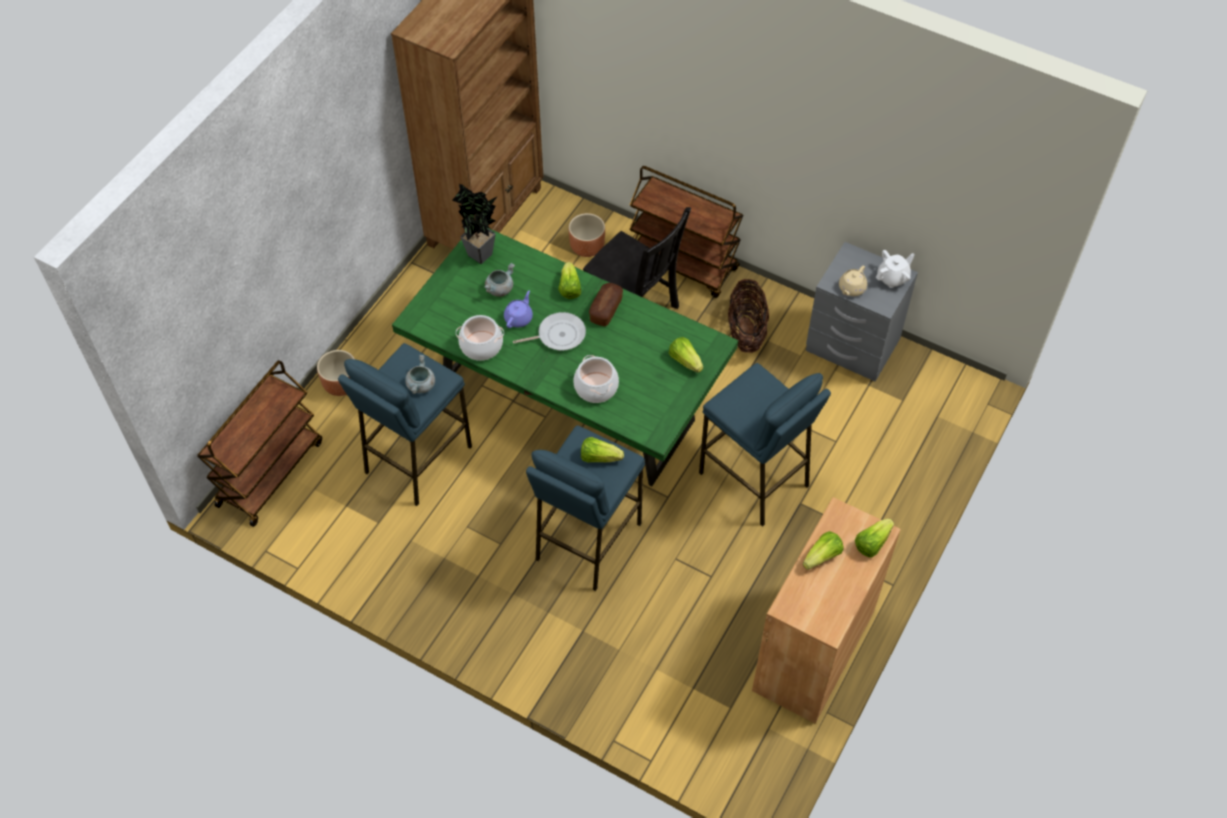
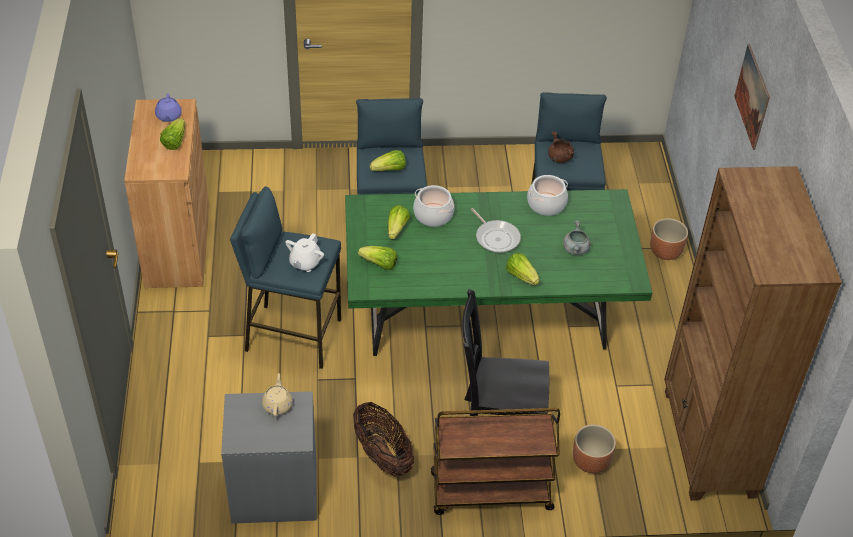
camera: 145 degrees right, 10 degrees down
brown cart [197,360,322,527] -> none
grey cooking pot [405,355,435,394] -> brown cooking pot [548,131,574,163]
potted plant [452,184,498,264] -> none
purple teapot [504,290,533,328] -> purple teapot moved to [155,93,182,122]
frying pan [513,312,586,351] -> frying pan turned 75 degrees counterclockwise [471,208,521,253]
bread [589,283,623,326] -> none
lettuce [855,519,894,557] -> lettuce moved to [388,205,410,239]
white teapot [876,250,915,288] -> white teapot moved to [285,233,324,272]
none -> picture [734,44,770,150]

